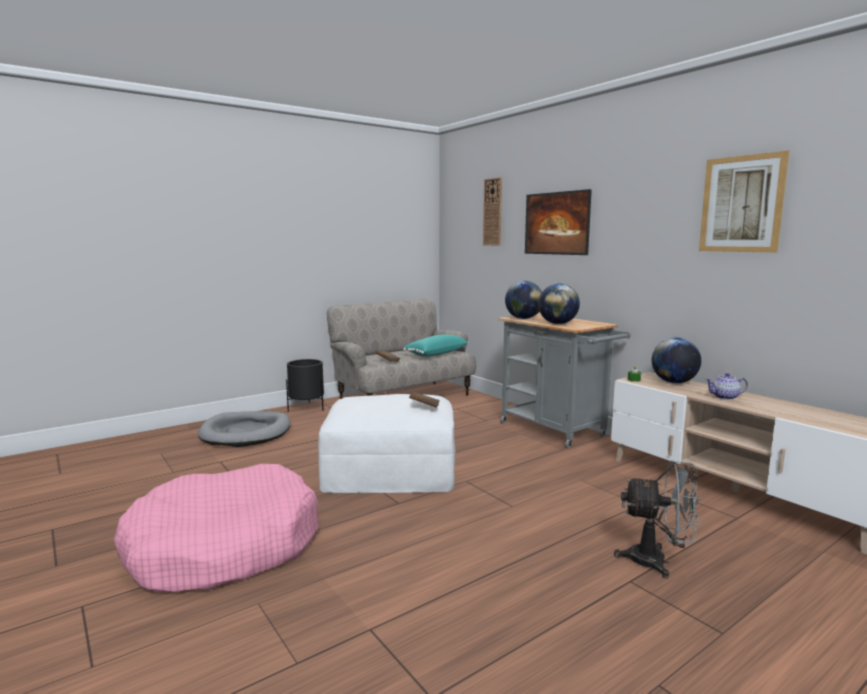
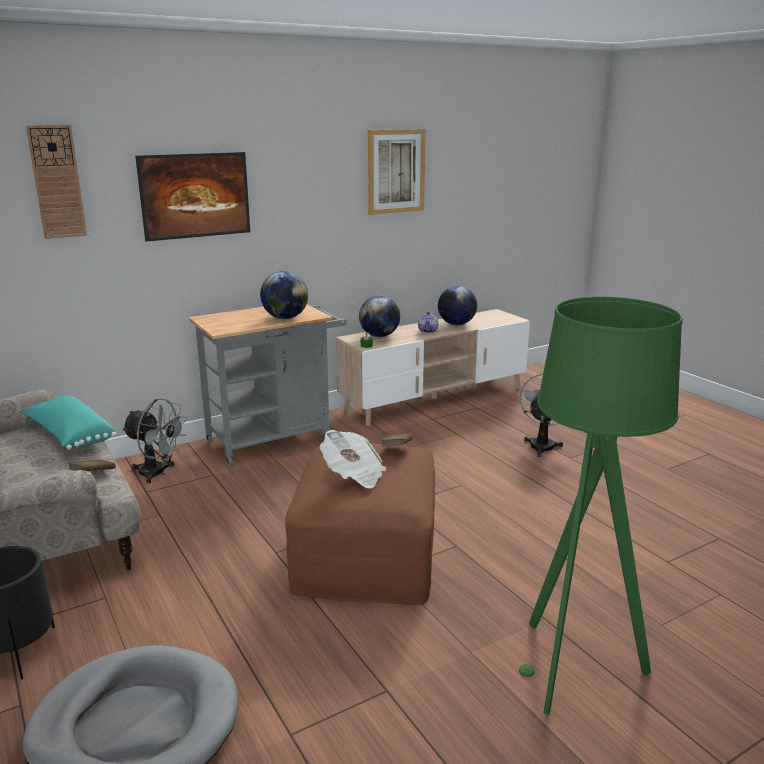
camera: 85 degrees left, 10 degrees up
pink dog bed [114,464,319,592] -> green floor lamp [519,297,683,715]
white ottoman [318,394,455,493] -> brown ottoman [285,443,435,605]
globe [505,281,542,319] -> globe moved to [438,286,477,325]
none -> grey fan [122,398,187,484]
none -> newspaper [320,430,387,488]

